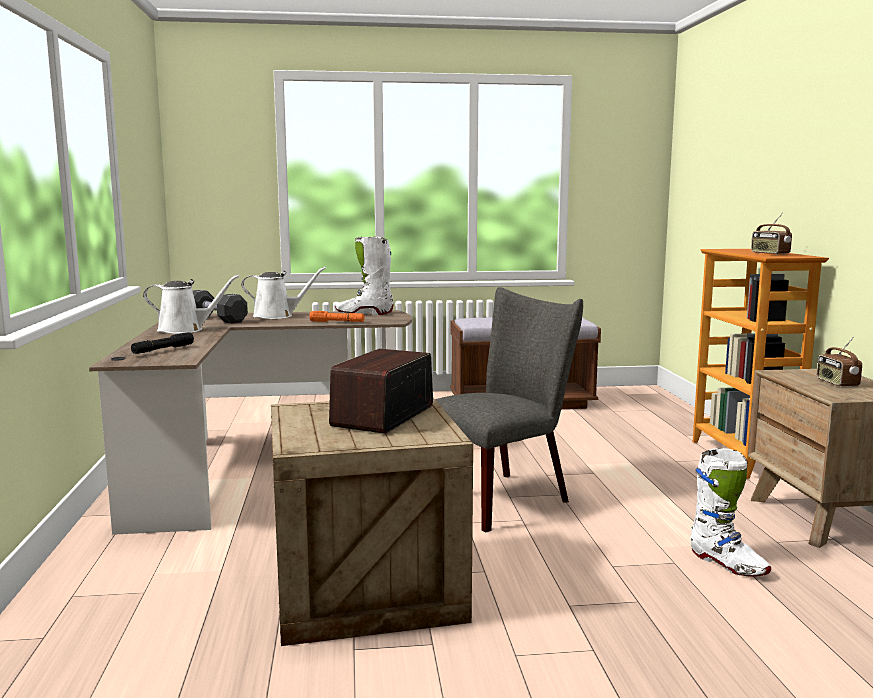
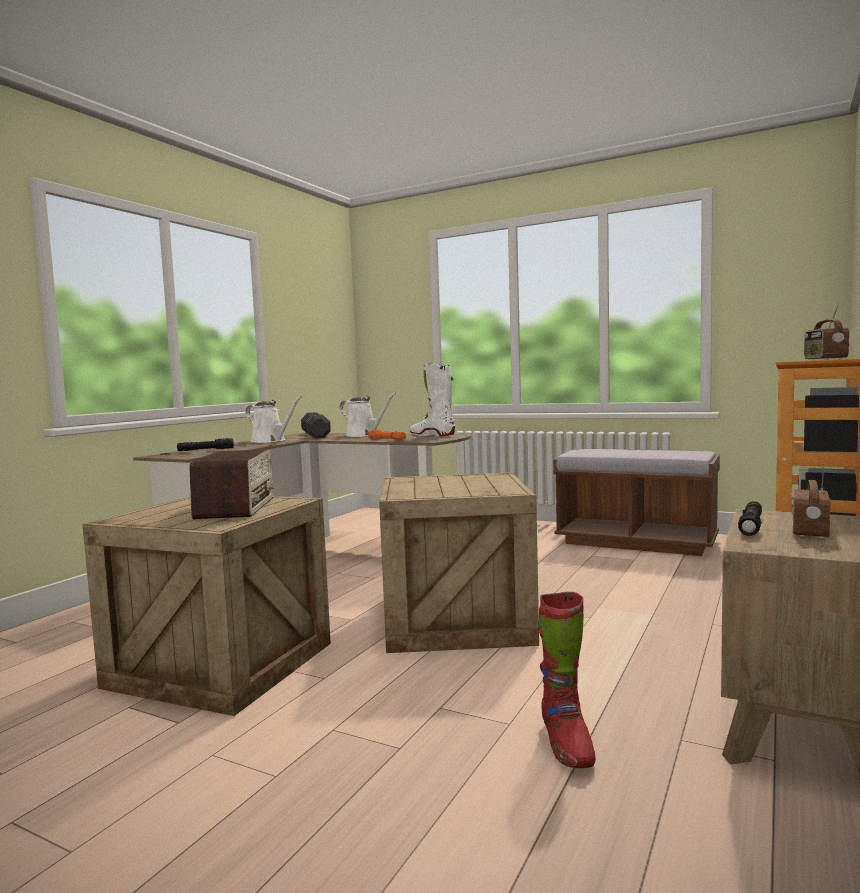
camera: 35 degrees right, 5 degrees down
radio [329,349,433,434] -> radio turned 120 degrees clockwise [190,449,275,519]
grey chair [435,287,583,532] -> crate [379,472,539,653]
white boot [690,448,771,577] -> red boot [538,592,596,768]
none -> black flashlight [738,501,762,536]

